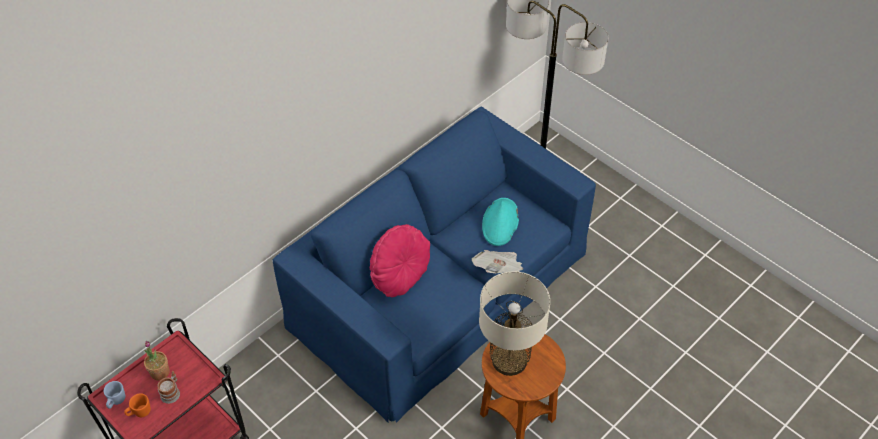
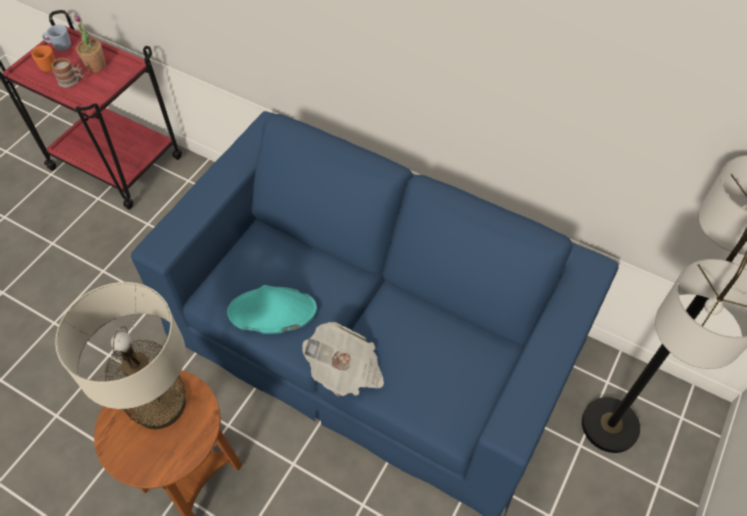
camera: 75 degrees right, 5 degrees up
pink pillow [370,224,430,297] -> none
turquoise hat [482,198,519,246] -> turquoise hat moved to [227,285,317,334]

